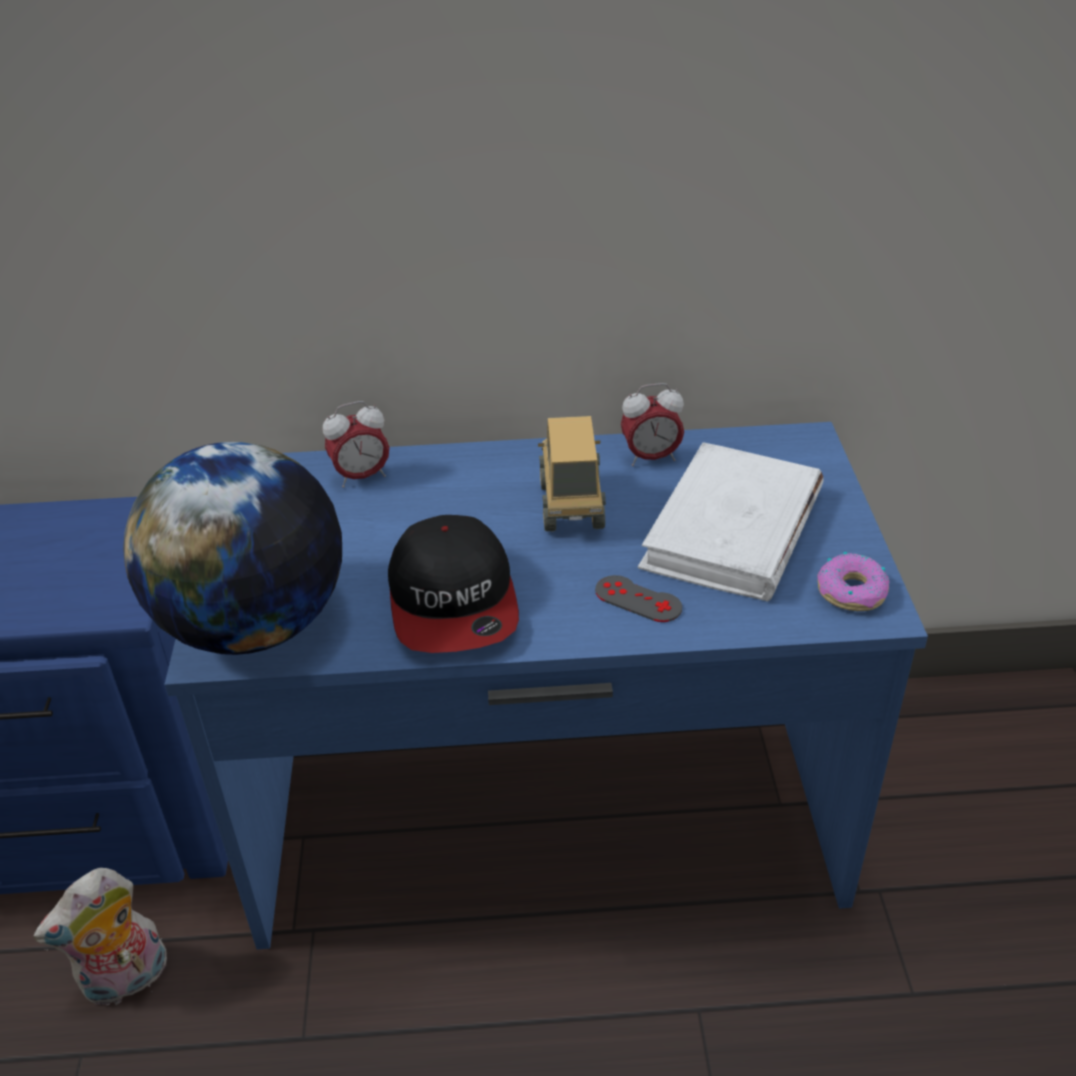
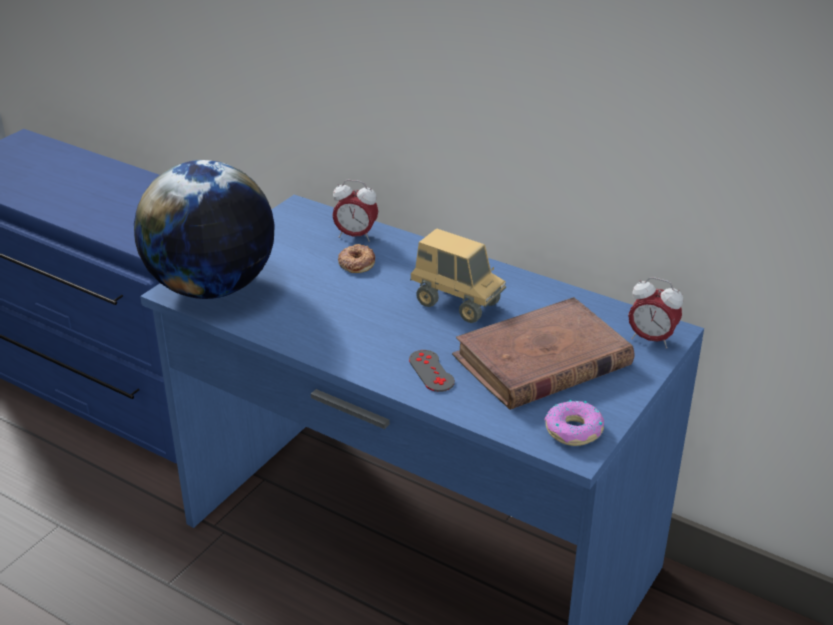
camera: 35 degrees right, 5 degrees down
plush toy [33,868,167,1006] -> none
cap [388,515,519,653] -> none
toy truck [538,416,606,532] -> toy truck turned 90 degrees clockwise [410,228,506,323]
alarm clock [621,383,684,466] -> alarm clock moved to [628,277,683,349]
white book [638,442,823,602] -> brown book [452,297,634,410]
none -> donut [338,244,375,273]

